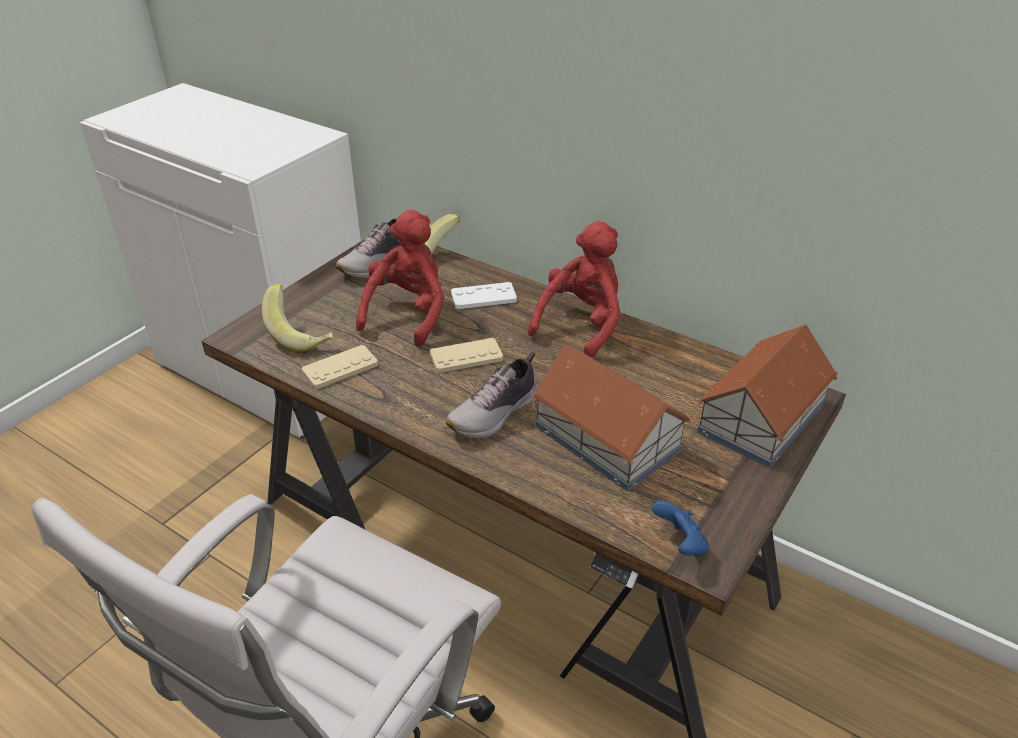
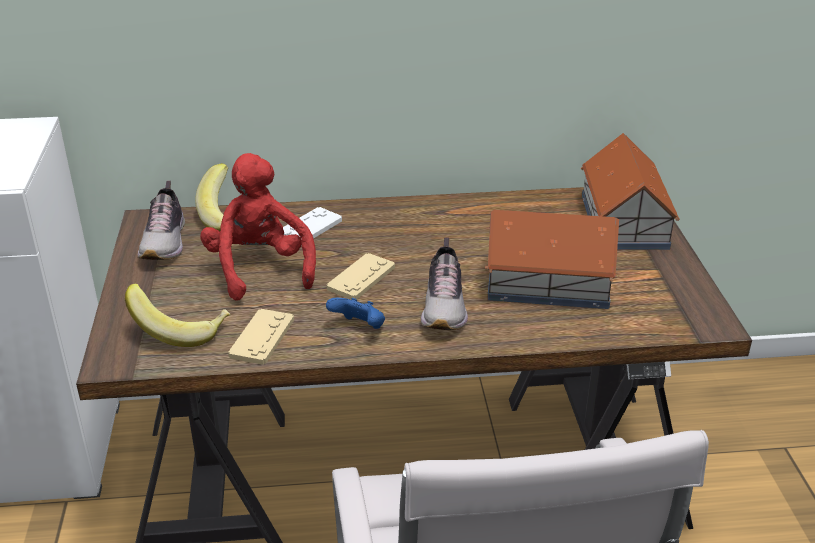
camera: 40 degrees left, 5 degrees down
red plush toy [528,221,621,358] -> none
blue game controller [652,501,709,556] -> blue game controller moved to [326,298,385,329]

